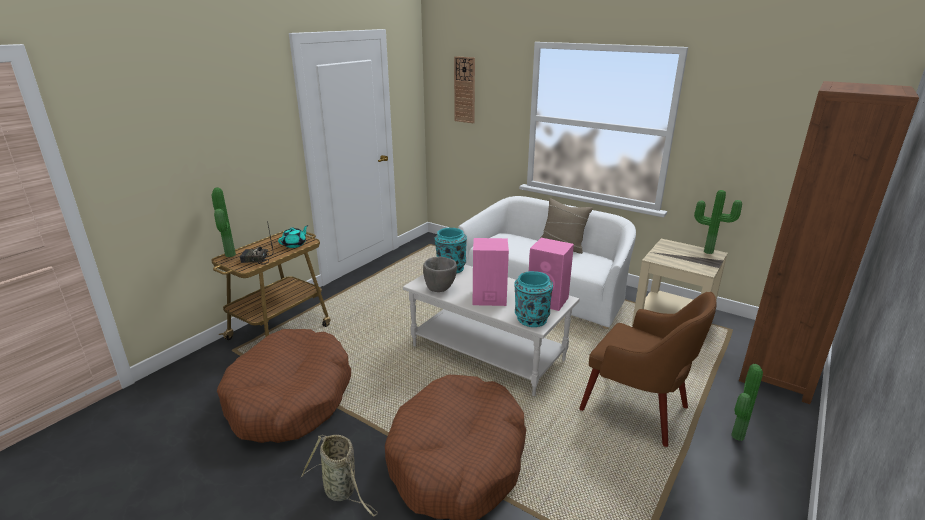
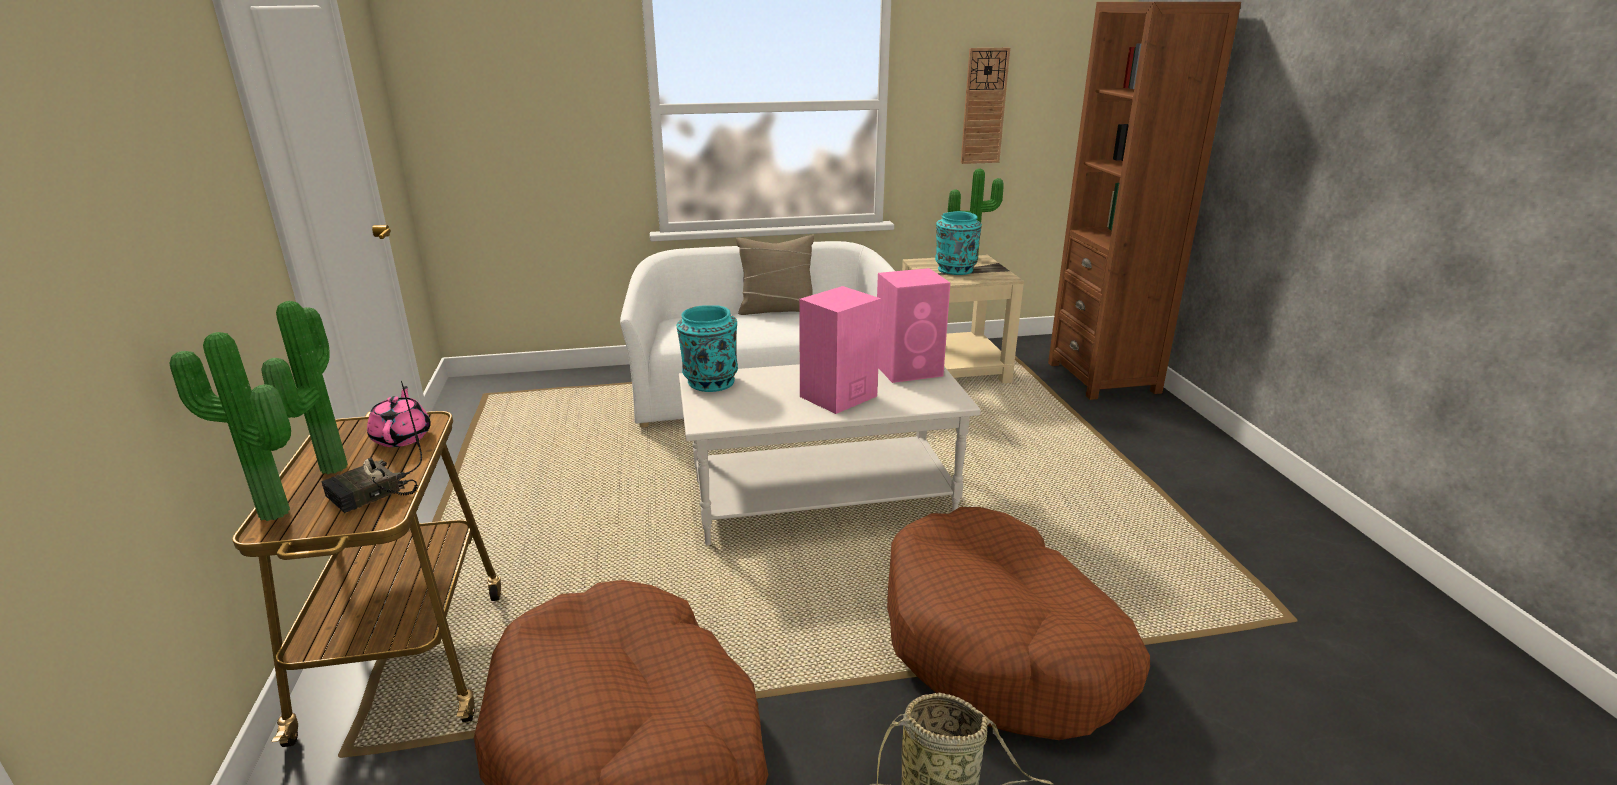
camera: 45 degrees left, 0 degrees up
turquoise teapot [278,225,308,248] -> pink teapot [367,386,431,447]
grey bowl [423,257,457,292] -> none
wall clock [454,56,475,123] -> wall clock moved to [961,48,1010,164]
turquoise vase [514,271,553,327] -> turquoise vase moved to [935,211,982,275]
brown armchair [579,292,717,447] -> none
potted plant [731,364,763,441] -> potted plant moved to [262,301,348,474]

